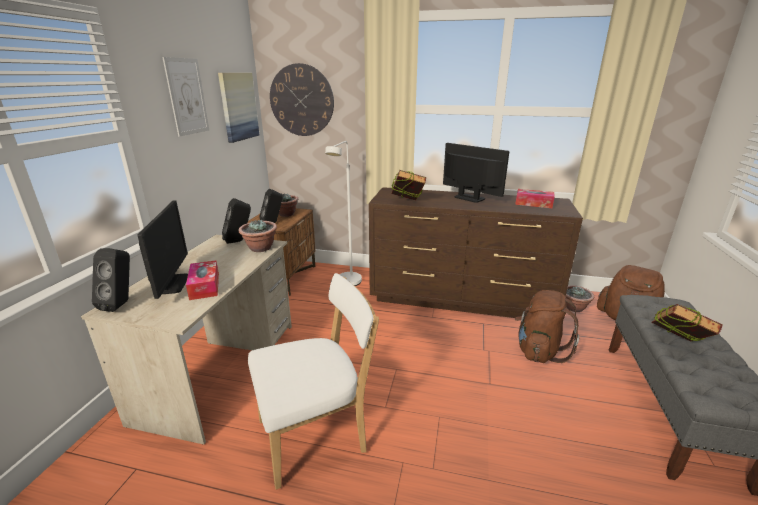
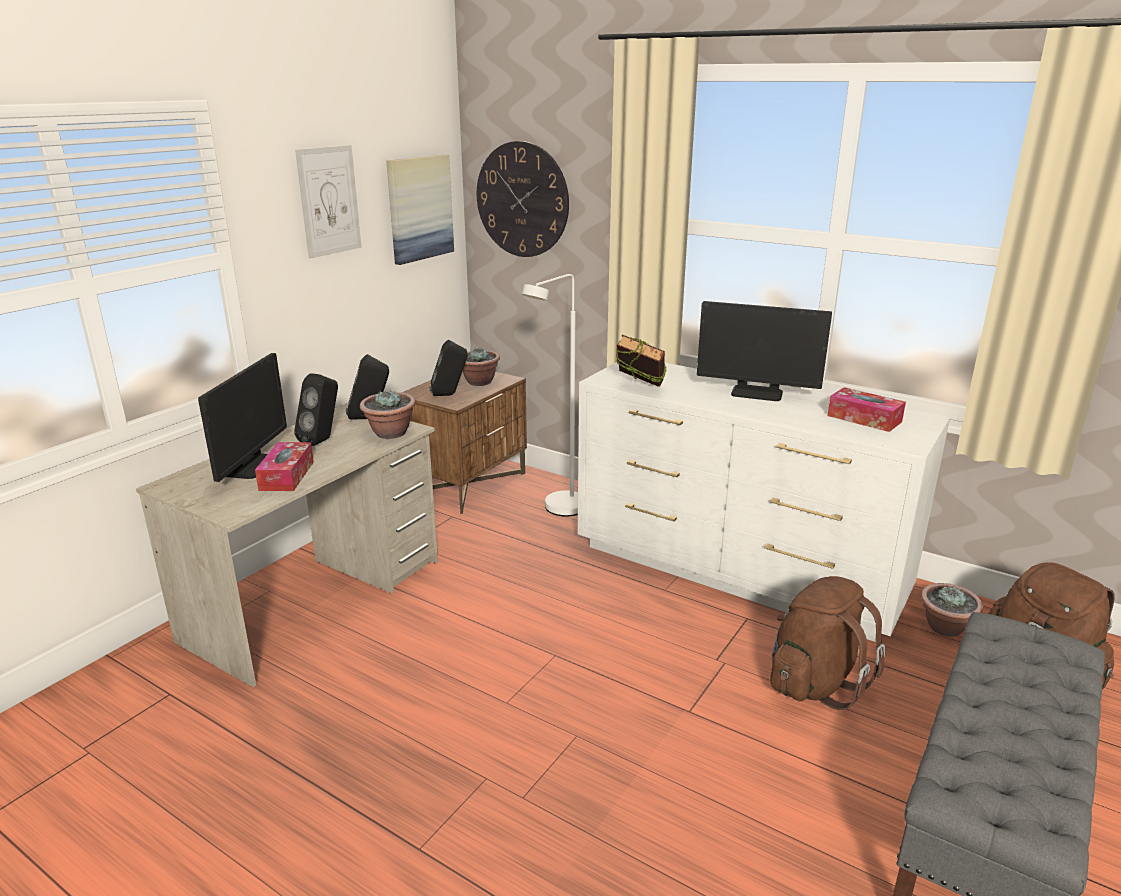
camera: 20 degrees right, 0 degrees up
black speaker [92,248,130,312] -> black speaker moved to [294,373,338,446]
white chair [248,273,379,490] -> none
brown dresser [369,187,583,318] -> white dresser [578,362,950,642]
monitor [443,143,509,203] -> monitor turned 135 degrees clockwise [697,301,832,401]
book [651,304,722,342] -> none

